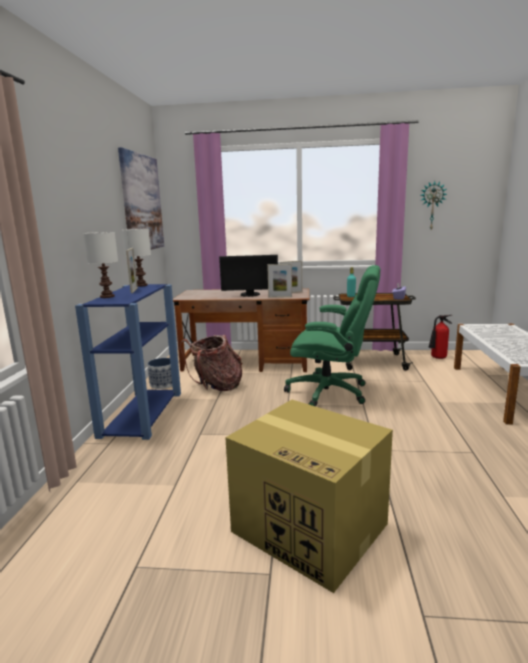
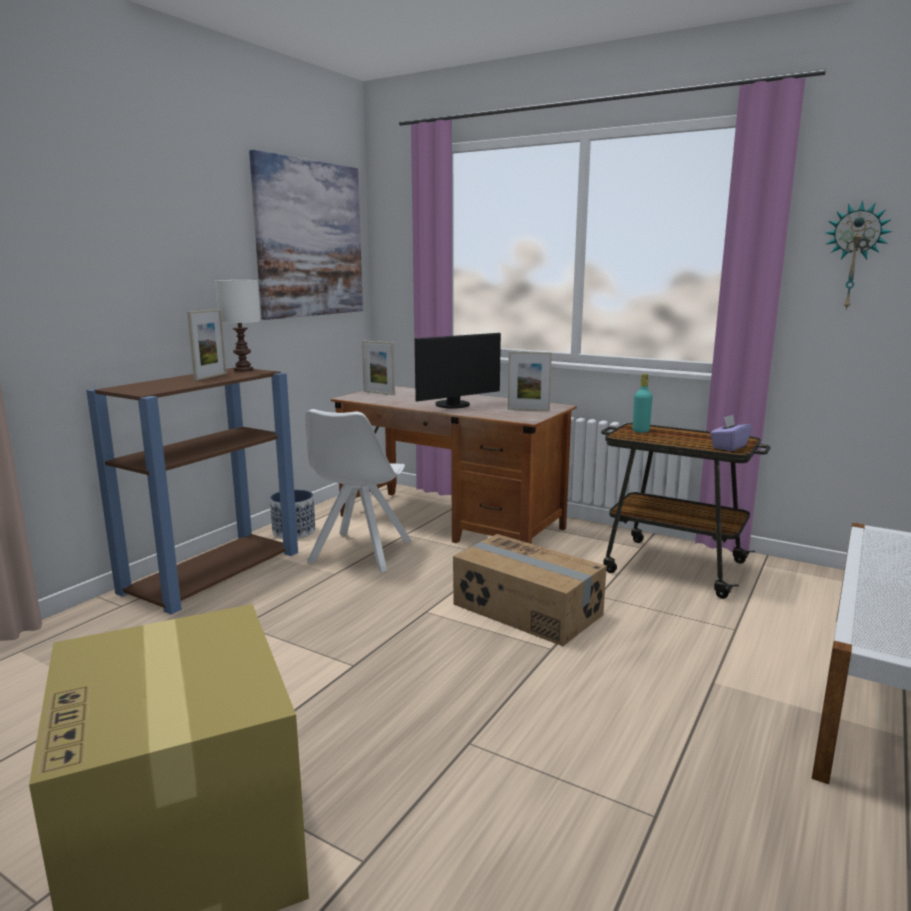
camera: 25 degrees right, 0 degrees up
blue bookcase [75,284,181,440] -> brown bookcase [86,367,298,615]
white table lamp [83,232,118,298] -> none
backpack [180,335,242,391] -> white chair [305,409,412,572]
monitor [219,255,278,297] -> monitor turned 60 degrees counterclockwise [415,333,501,408]
picture frame [267,264,292,298] -> picture frame moved to [362,340,395,395]
green office chair [284,265,380,407] -> cardboard box [453,534,607,646]
fire extinguisher [429,315,453,359] -> none

